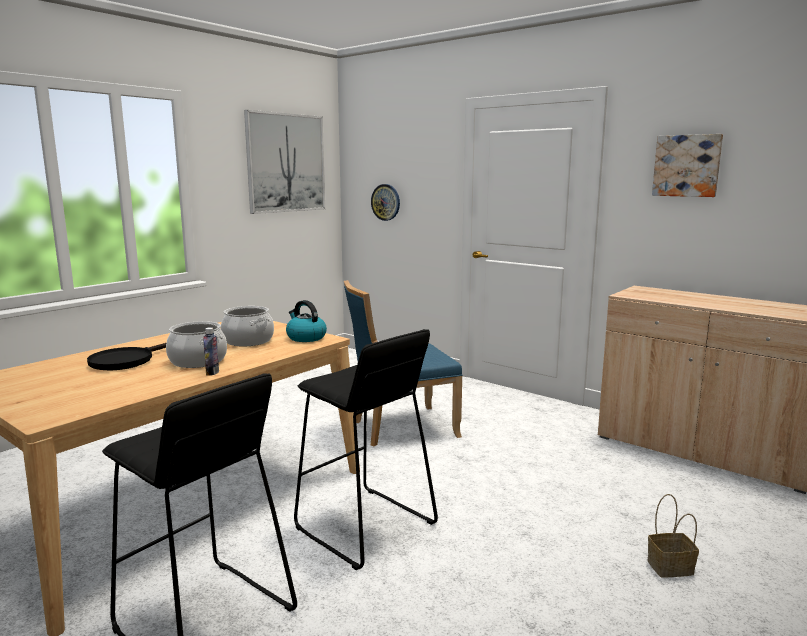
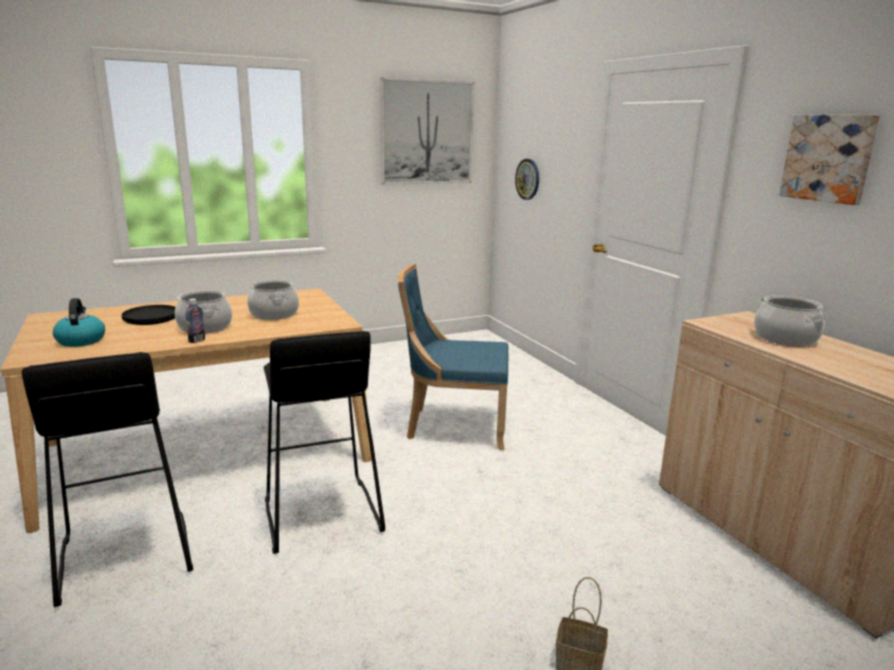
camera: 25 degrees right, 5 degrees up
kettle [286,300,327,342] -> kettle moved to [53,298,105,347]
none -> cooking pot [754,295,828,346]

